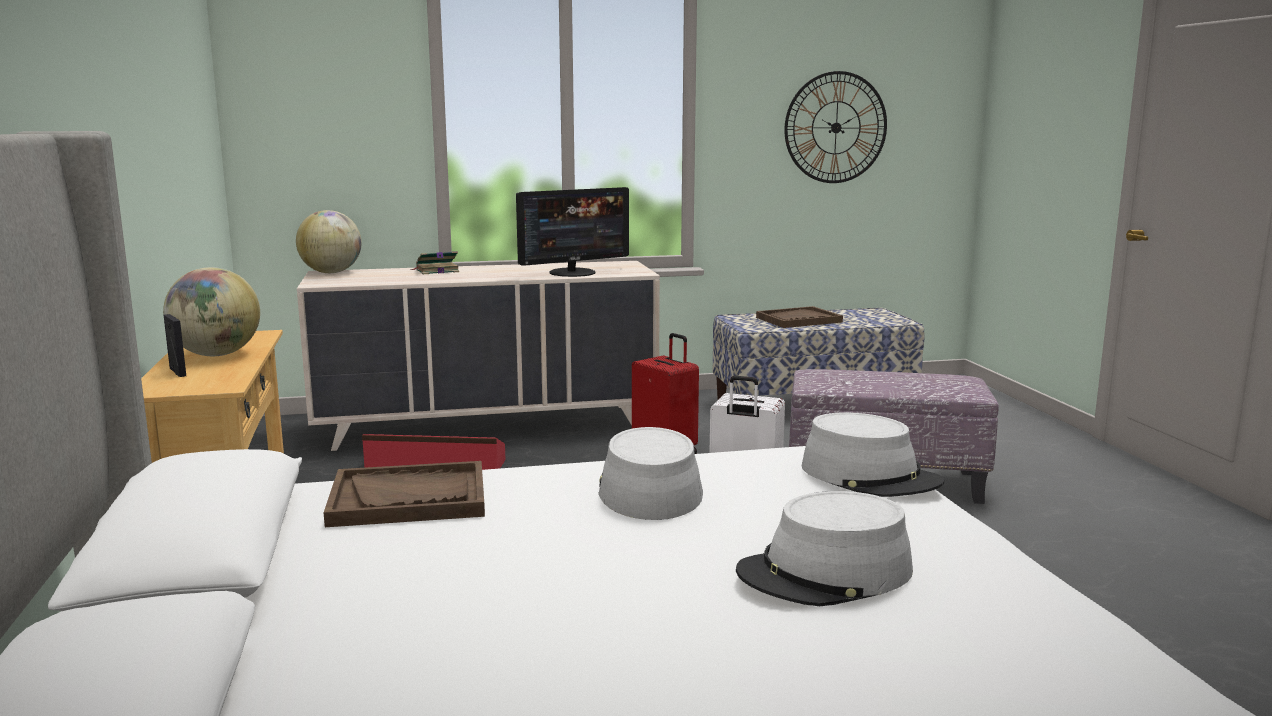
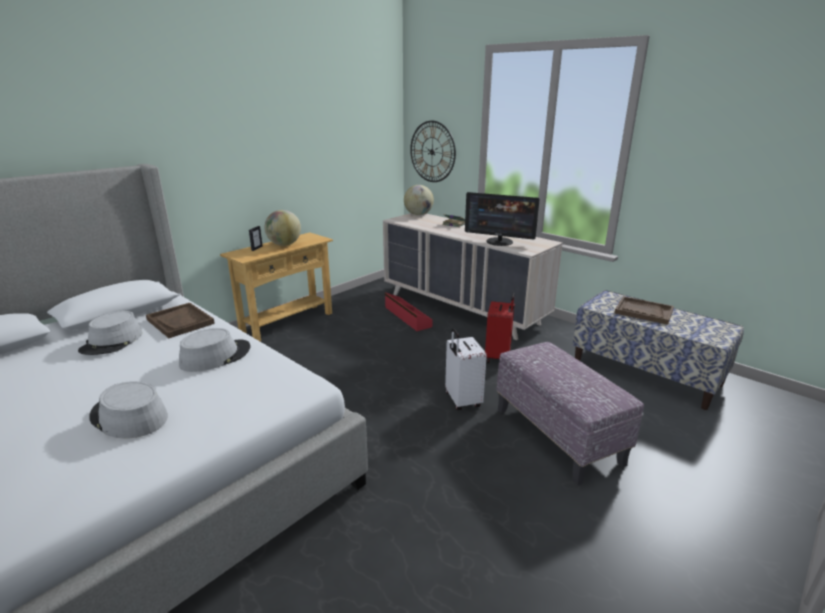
camera: 55 degrees right, 10 degrees up
wall clock [784,71,887,183] -> wall clock moved to [410,121,456,182]
grey hat [801,413,944,497] -> grey hat moved to [78,311,143,355]

